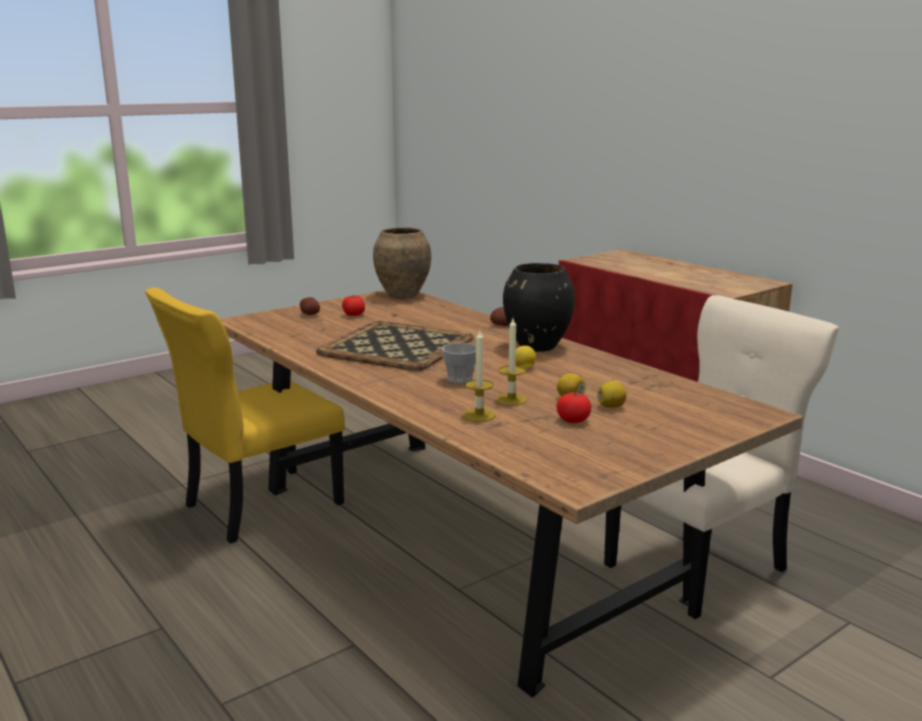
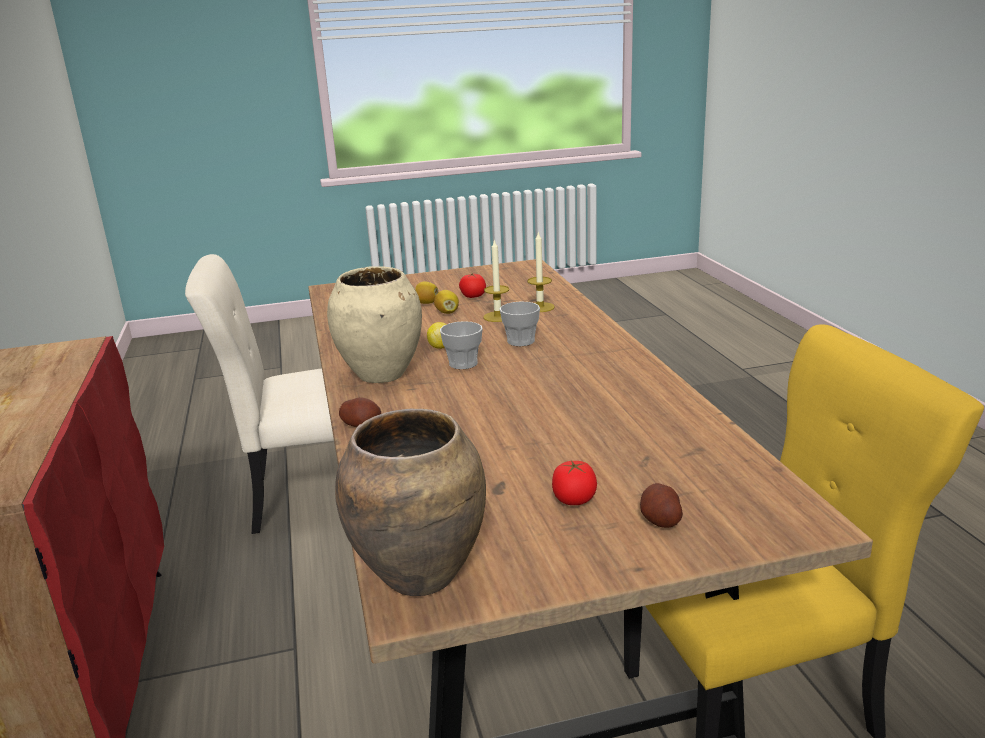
camera: 155 degrees left, 5 degrees up
tray [316,321,474,371] -> none
black vase [503,263,575,352] -> beige vase [327,266,422,383]
none -> cup [440,321,483,369]

